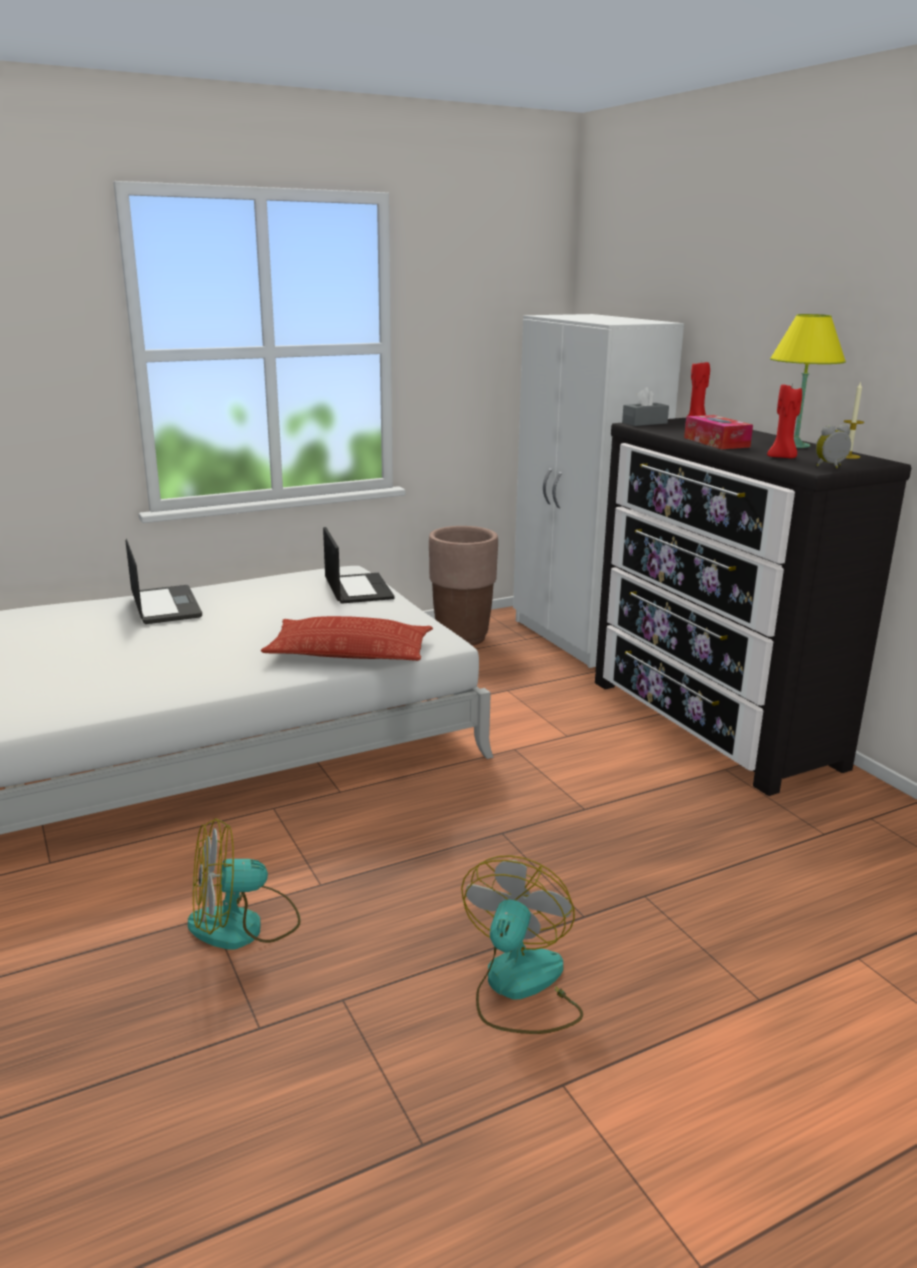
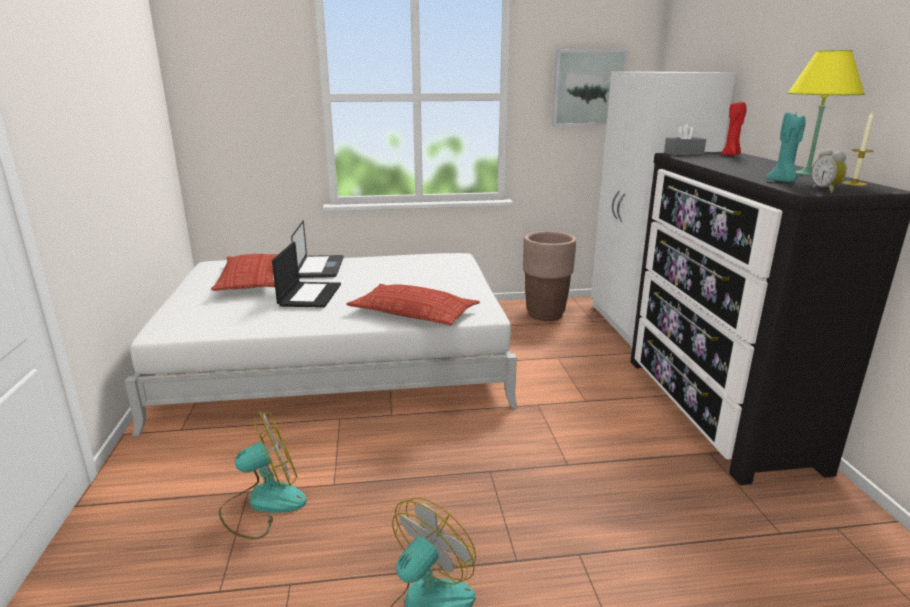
camera: 20 degrees right, 0 degrees up
fan [188,818,301,950] -> fan turned 150 degrees clockwise [219,411,307,539]
laptop [323,527,395,604] -> laptop moved to [272,242,341,308]
tissue box [684,415,753,449] -> none
red candle [767,382,802,458] -> turquoise candle [766,111,806,182]
alarm clock [816,424,851,469] -> alarm clock turned 105 degrees counterclockwise [812,149,847,193]
none -> pillow [211,254,278,291]
none -> picture [552,49,629,126]

